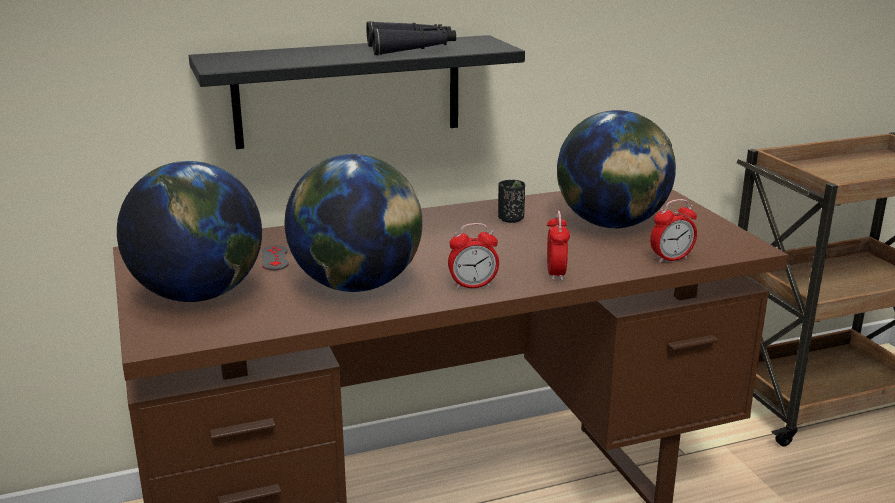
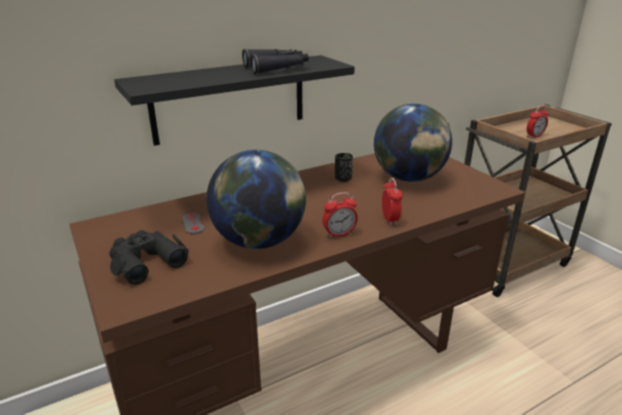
camera: 10 degrees left, 5 degrees up
globe [117,161,262,302] -> black binoculars [109,230,189,285]
alarm clock [650,199,697,263] -> alarm clock moved to [527,106,549,139]

